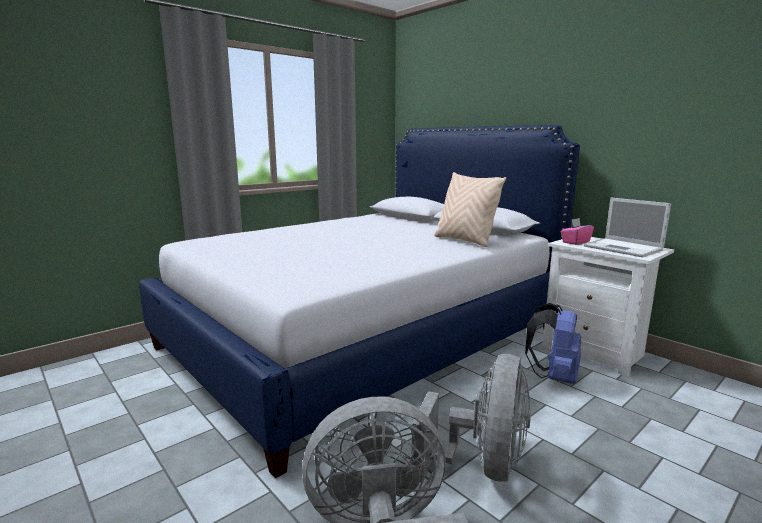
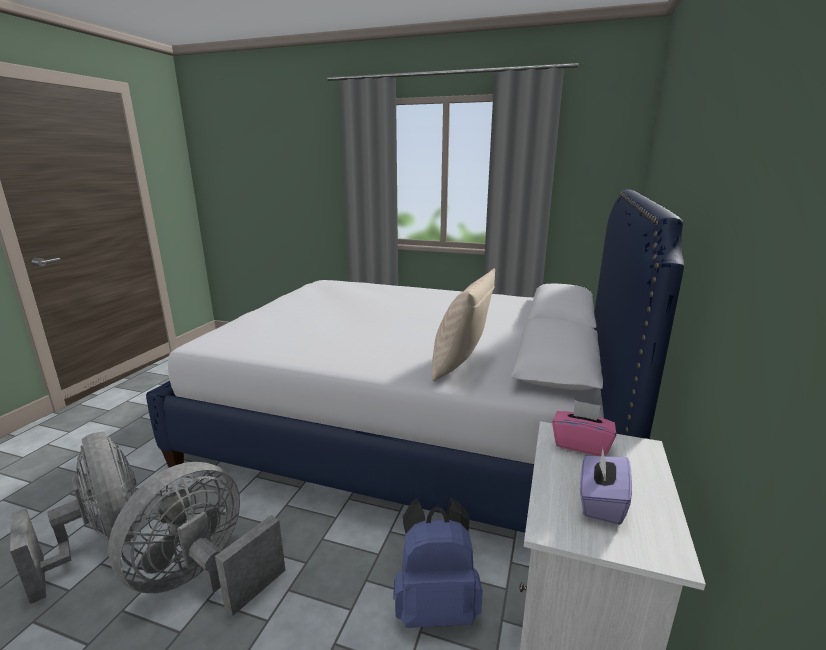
camera: 60 degrees right, 5 degrees up
grey fan [411,354,531,482] -> grey fan turned 135 degrees clockwise [108,462,285,616]
laptop [584,198,671,257] -> purple tissue box [580,448,632,525]

